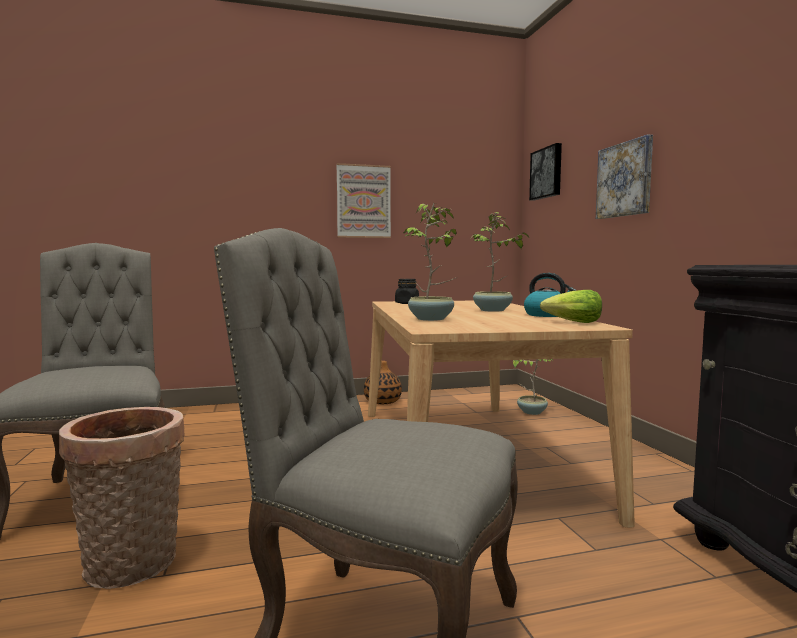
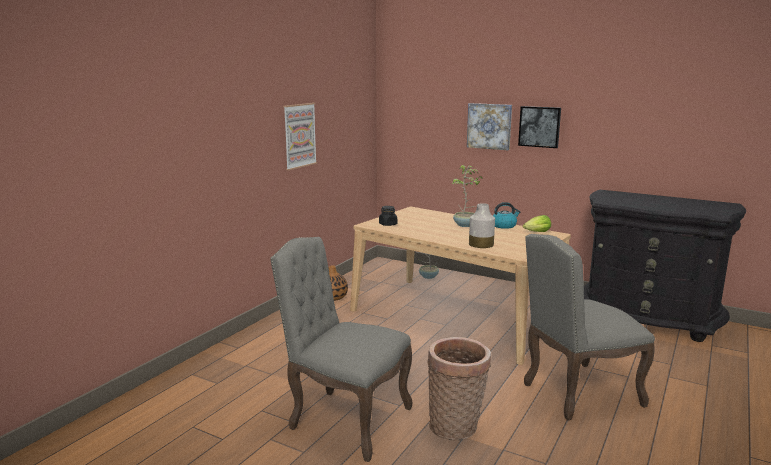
camera: 45 degrees left, 10 degrees up
potted plant [402,204,458,321] -> beige vase [469,203,495,248]
picture [529,143,562,201] -> picture moved to [518,106,561,148]

